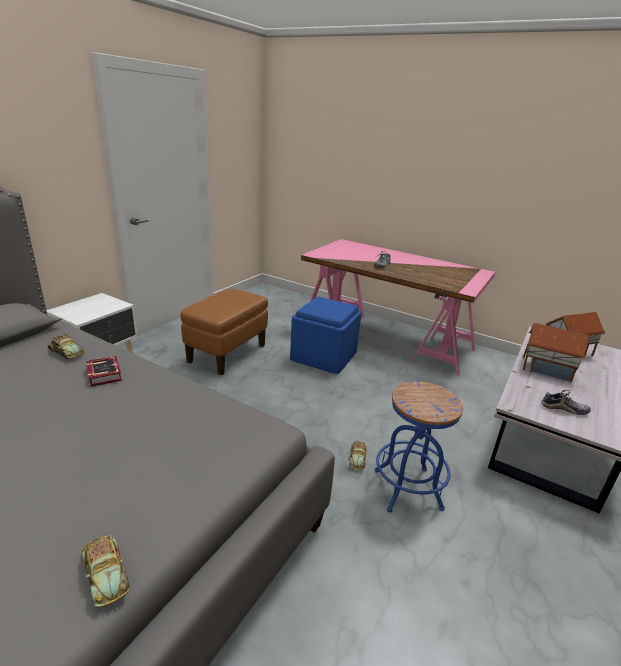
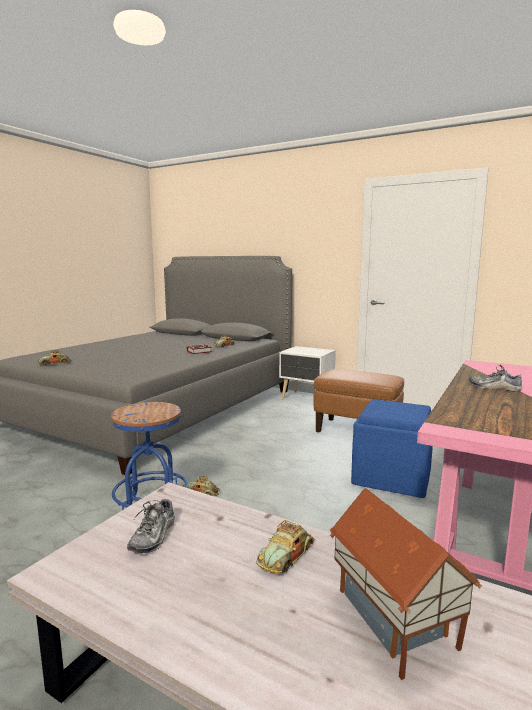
camera: 90 degrees right, 15 degrees down
toy house [523,323,589,383] -> toy car [256,520,314,574]

